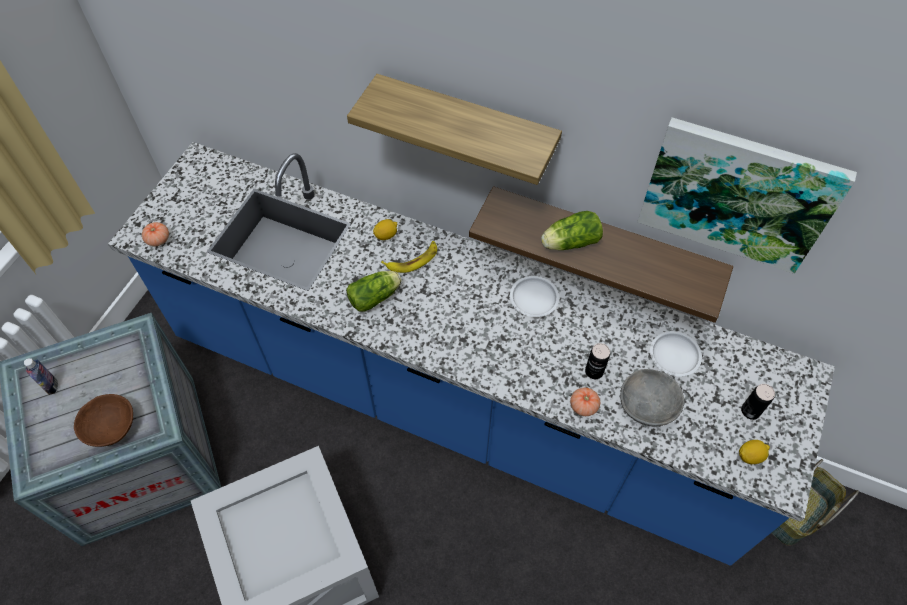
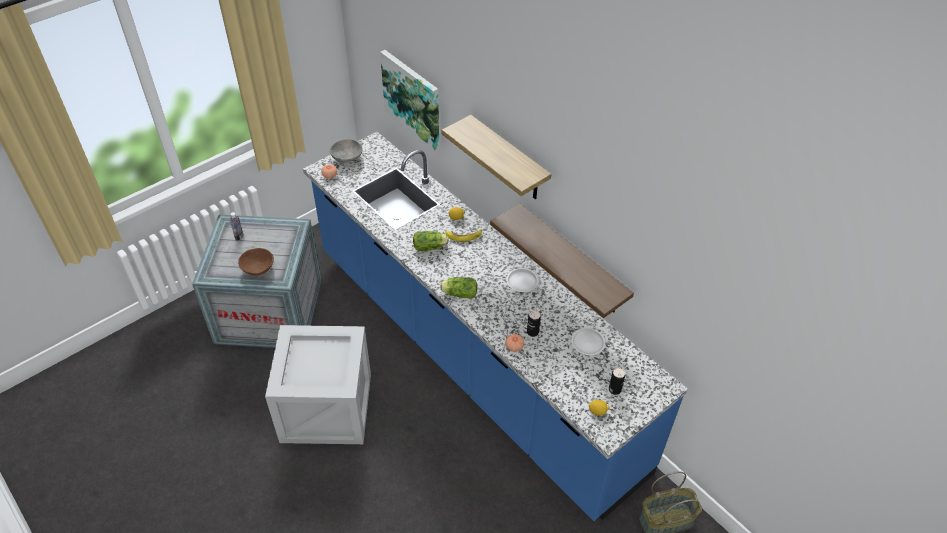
camera: 25 degrees right, 10 degrees down
lettuce [541,211,603,250] -> lettuce moved to [440,277,477,299]
grey bowl [620,369,685,427] -> grey bowl moved to [329,139,363,163]
picture [637,117,857,274] -> picture moved to [380,50,439,150]

